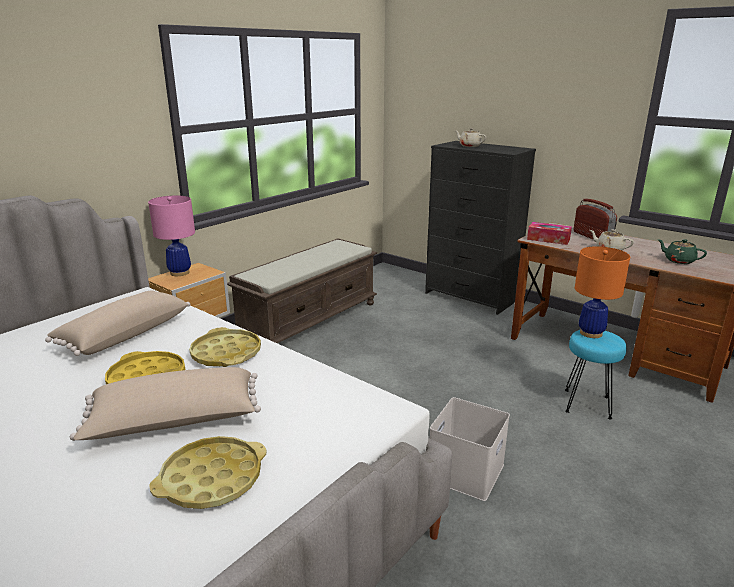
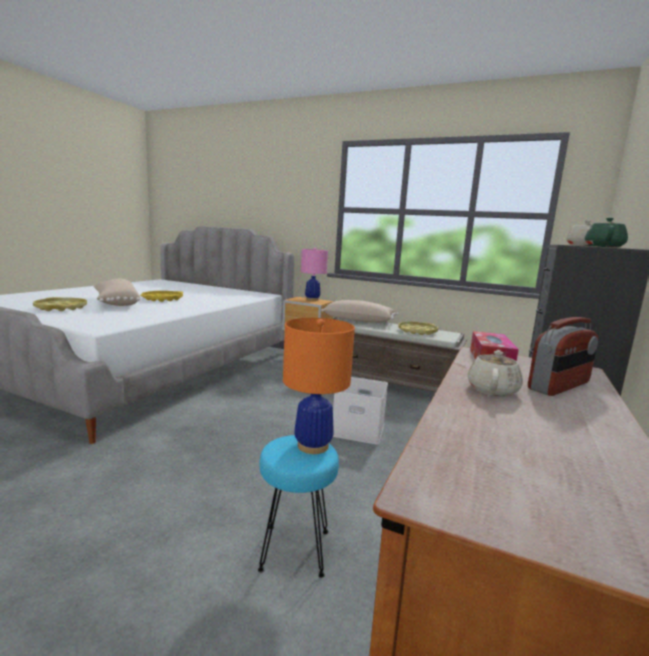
camera: 75 degrees right, 10 degrees down
beige pillow [45,290,190,356] -> beige pillow moved to [321,300,399,323]
yellow tray [189,327,261,367] -> yellow tray moved to [399,322,438,335]
white storage box [430,397,510,501] -> white storage box moved to [333,377,388,445]
green teapot [657,239,707,264] -> green teapot moved to [585,218,628,247]

